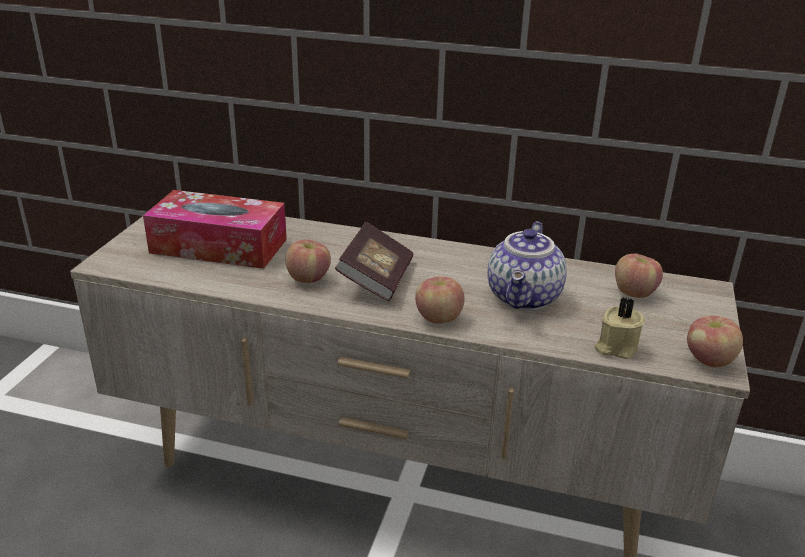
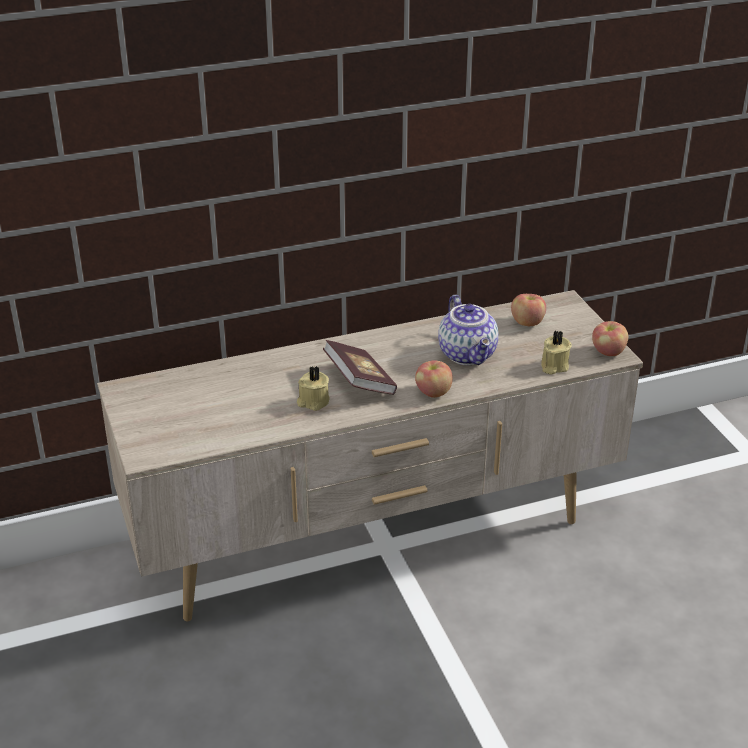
camera: 35 degrees left, 5 degrees up
tissue box [143,190,287,269] -> none
apple [285,240,331,283] -> beige candle [297,366,330,411]

